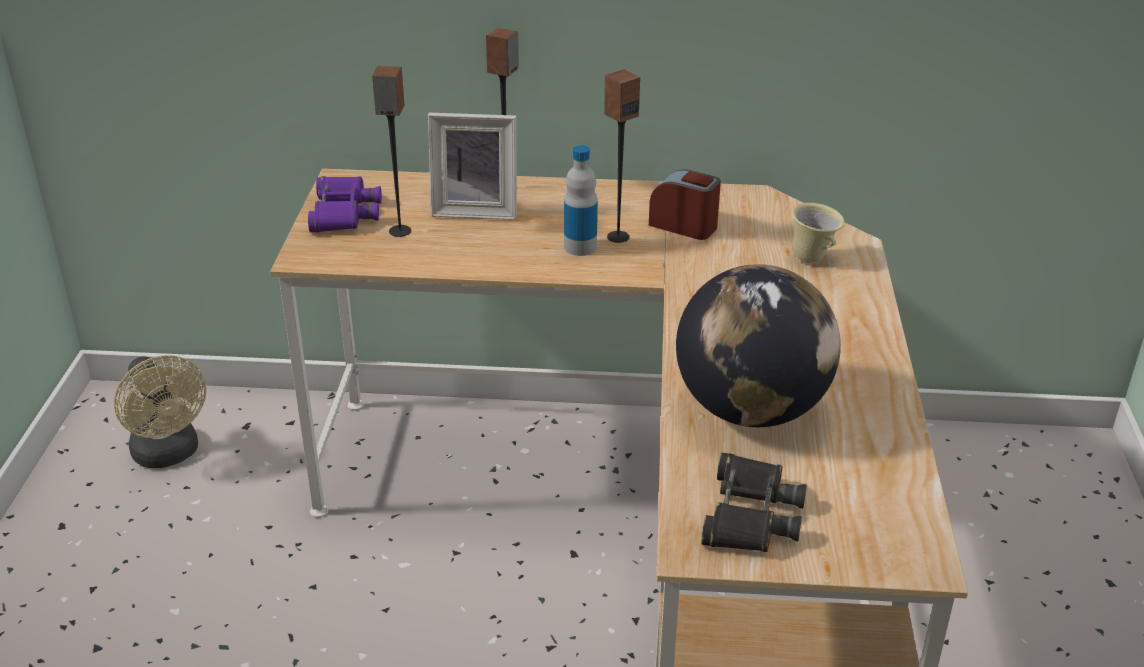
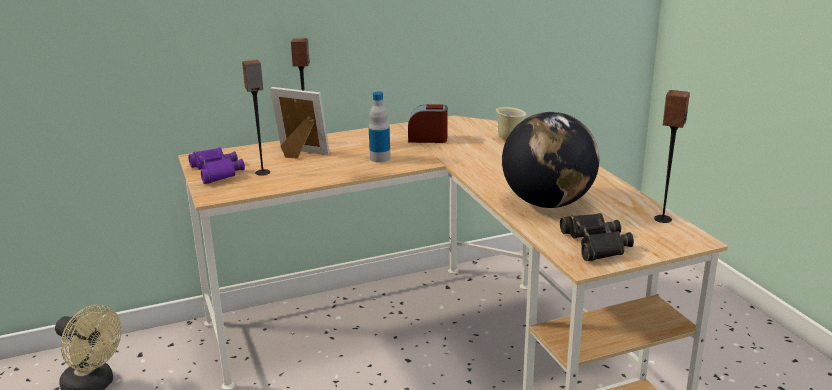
camera: 25 degrees left, 10 degrees down
picture frame [428,113,517,220] -> picture frame turned 135 degrees counterclockwise [270,87,330,159]
speaker [604,69,640,243] -> speaker moved to [654,90,690,223]

